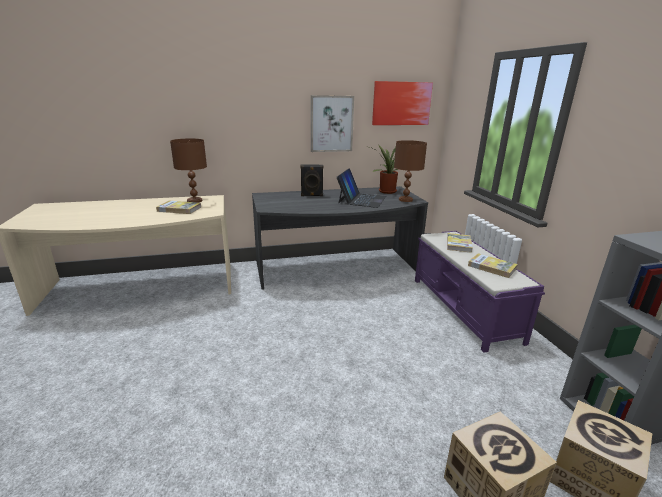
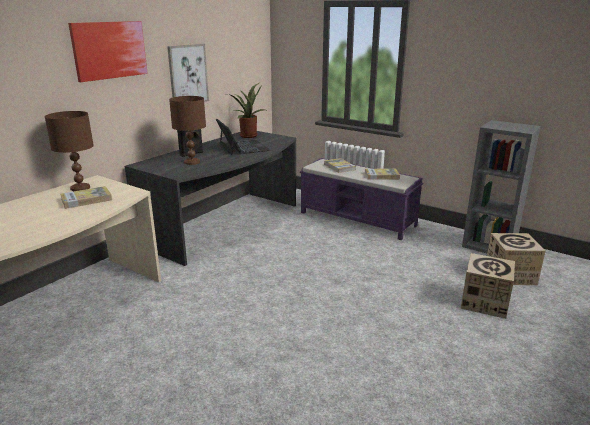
camera: 40 degrees left, 0 degrees up
picture [372,81,433,125] -> picture moved to [68,21,148,82]
brown table lamp [394,140,427,202] -> brown table lamp moved to [169,96,206,165]

